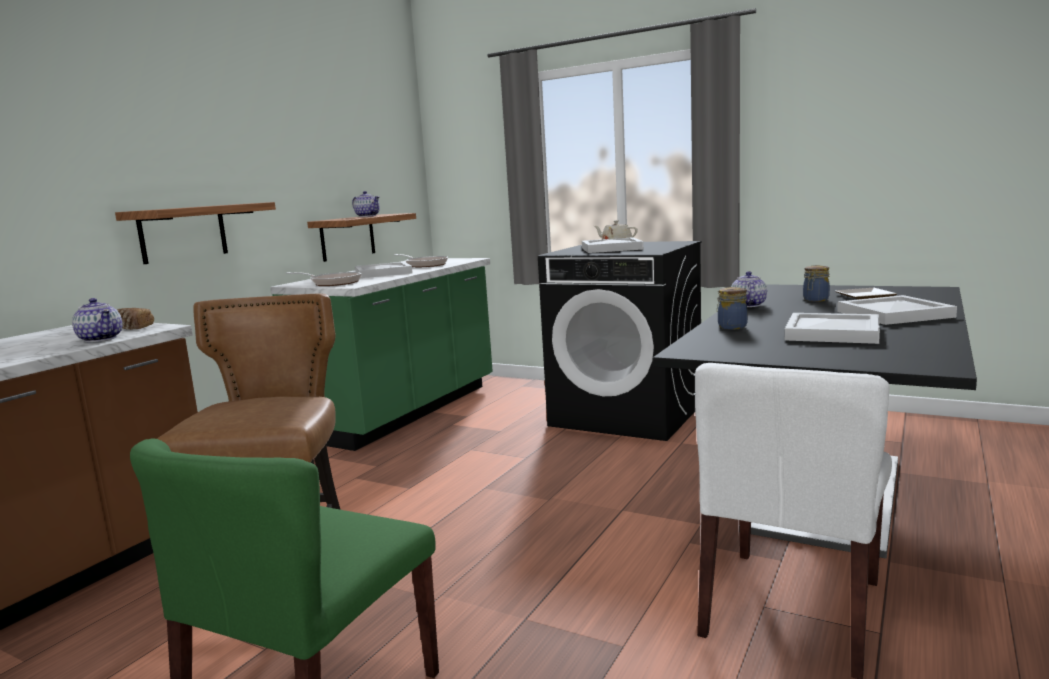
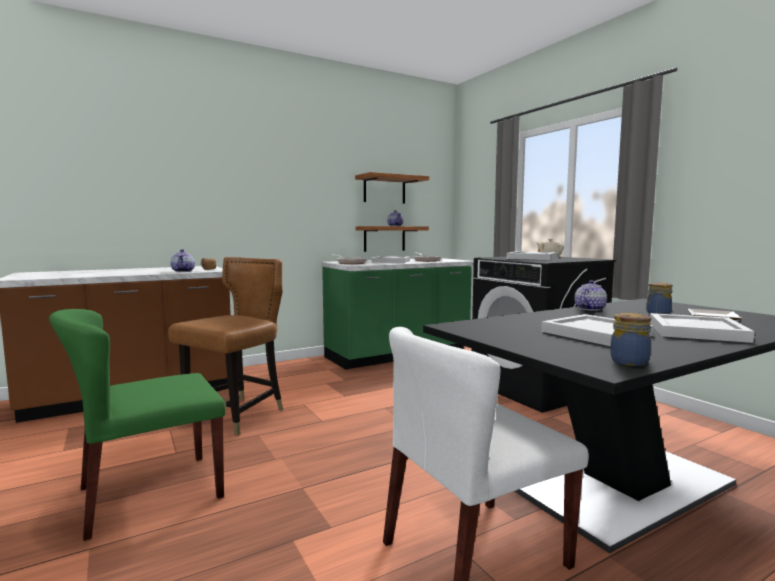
camera: 30 degrees right, 5 degrees down
shelf [115,202,276,264] -> shelf moved to [355,172,429,203]
jar [717,287,748,329] -> jar moved to [611,313,651,366]

